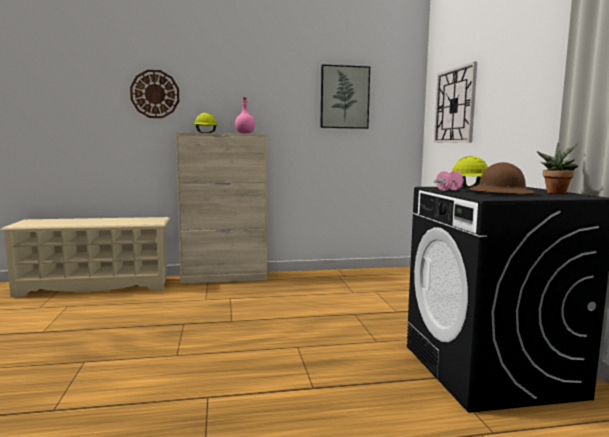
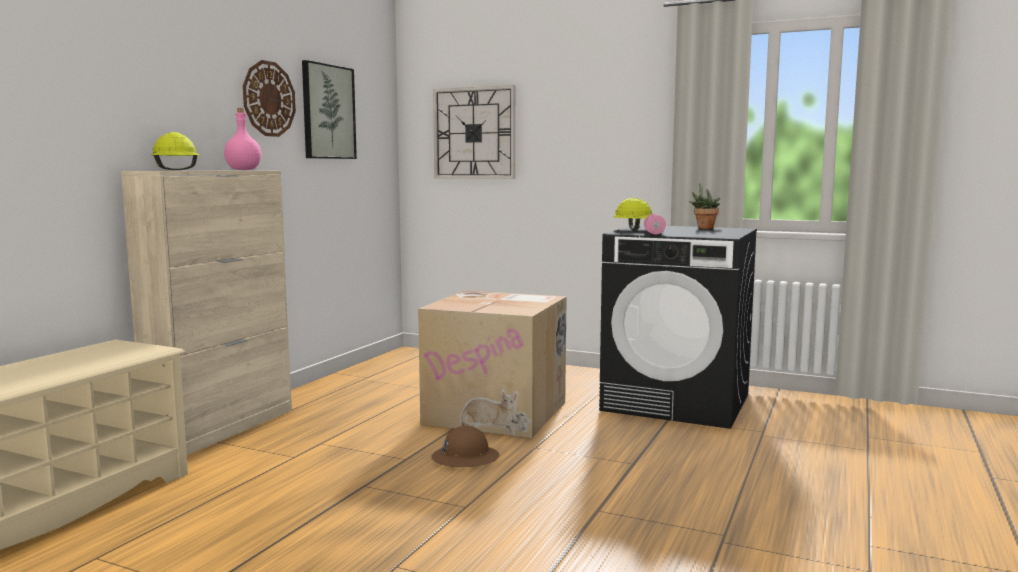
camera: 55 degrees left, 0 degrees up
wall clock [130,70,179,118] -> wall clock moved to [243,60,296,137]
brown hard hat [469,162,536,194] -> brown hard hat moved to [431,426,499,467]
none -> cardboard box [418,291,567,438]

